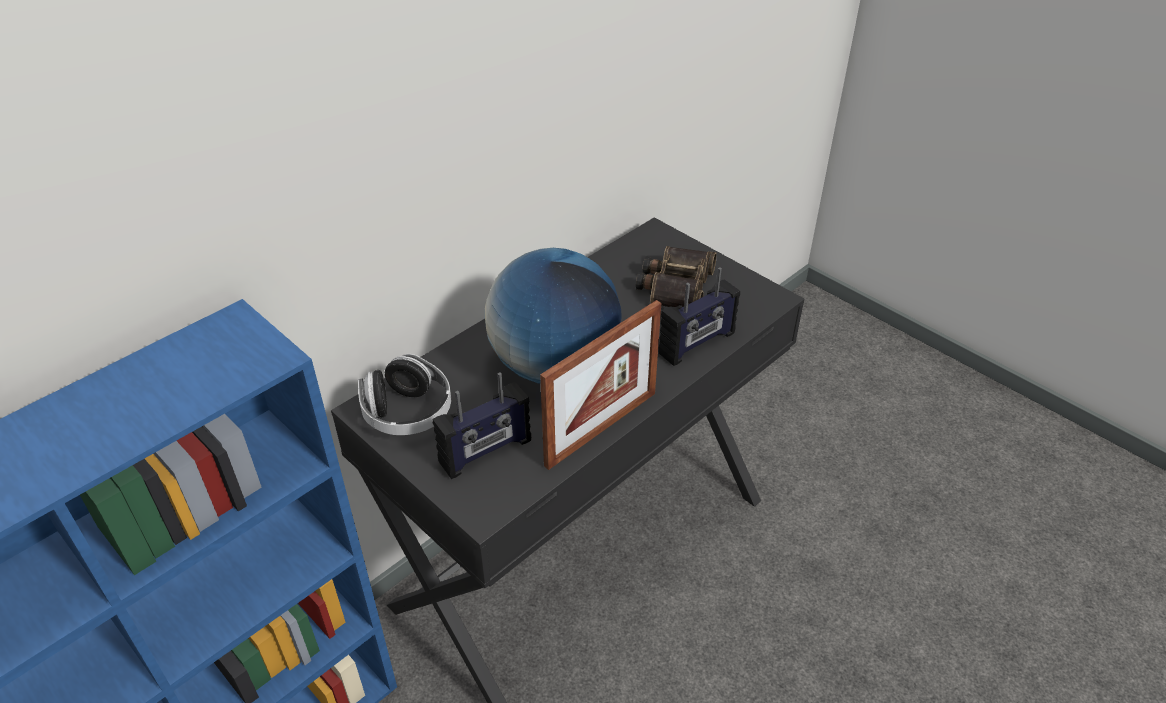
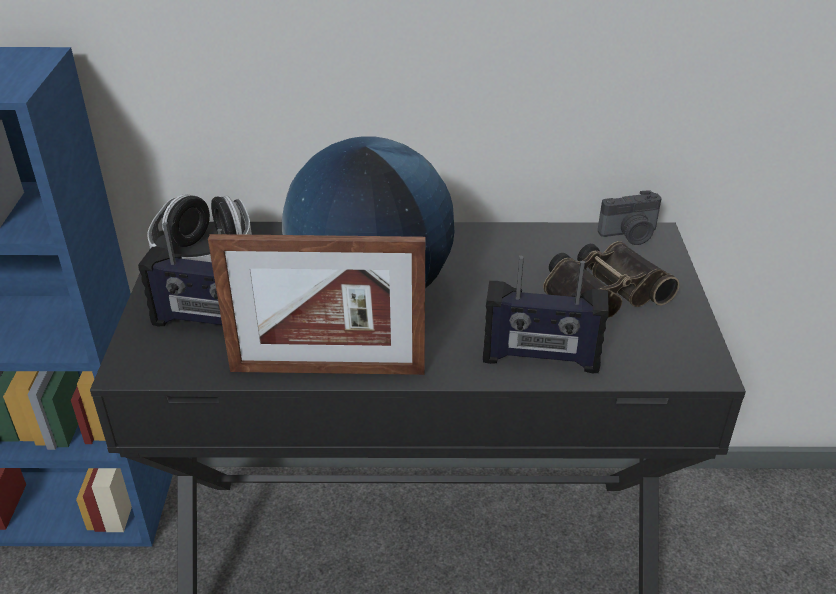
camera: 45 degrees right, 5 degrees down
none -> camera [598,190,662,245]

